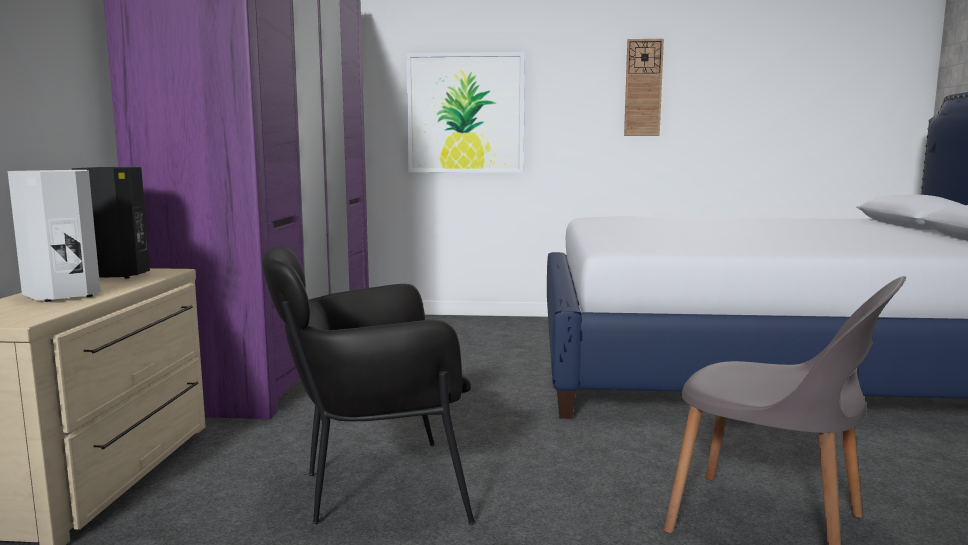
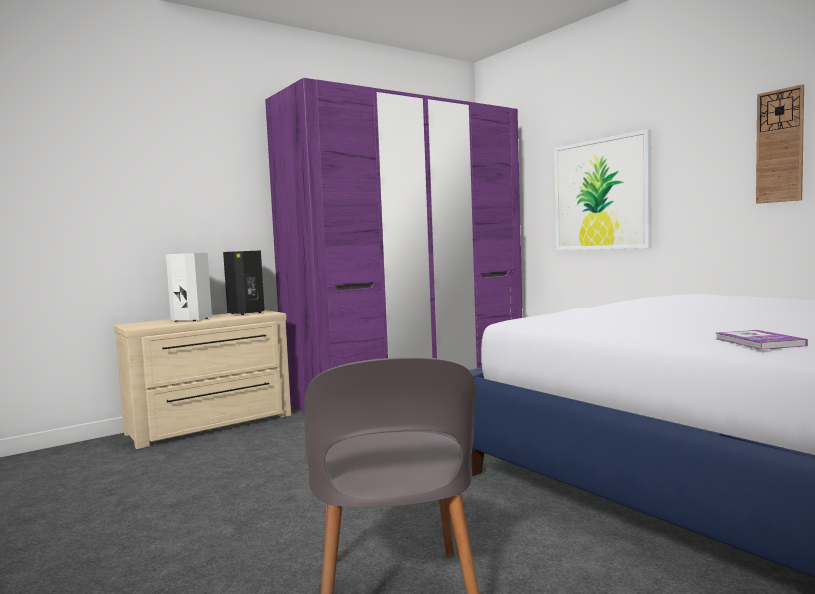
camera: 50 degrees right, 5 degrees down
black armchair [262,247,475,525] -> none
none -> book [716,330,808,350]

